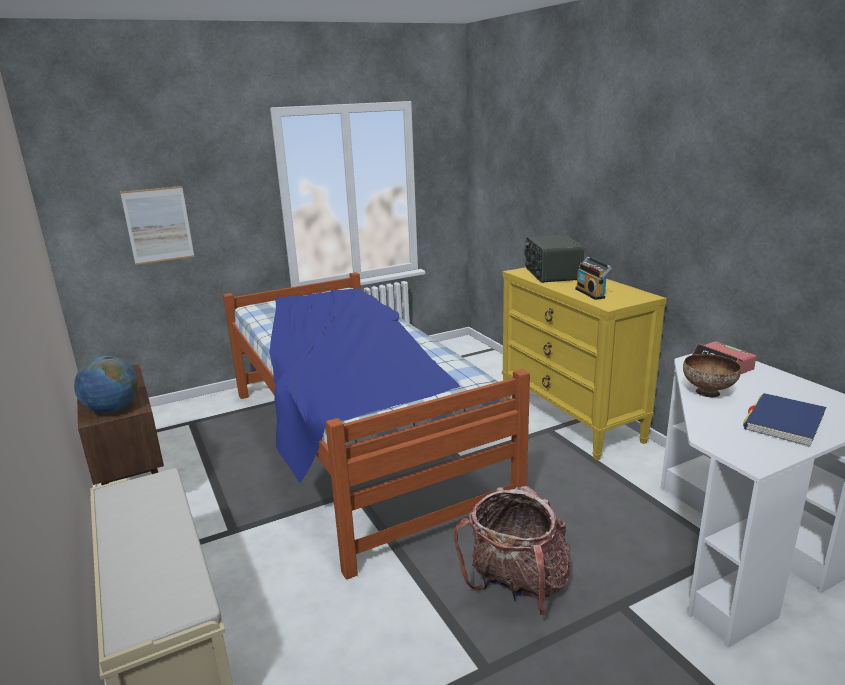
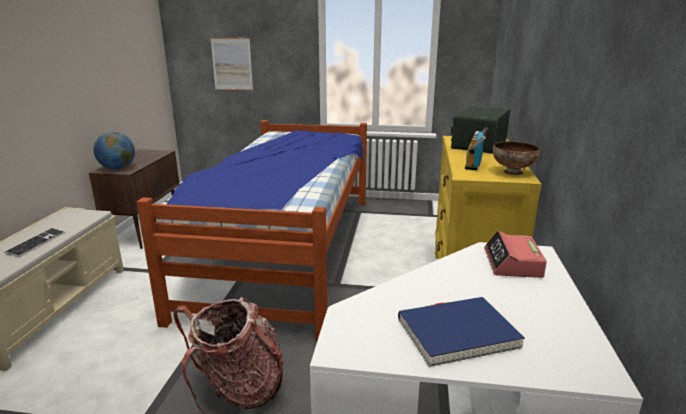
camera: 35 degrees right, 0 degrees up
bowl [683,354,741,397] -> bowl moved to [493,141,540,175]
none -> keyboard [4,228,65,257]

